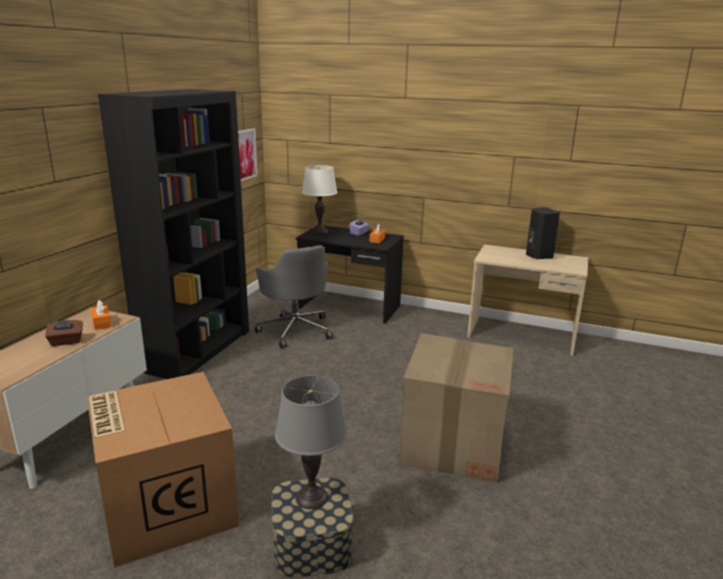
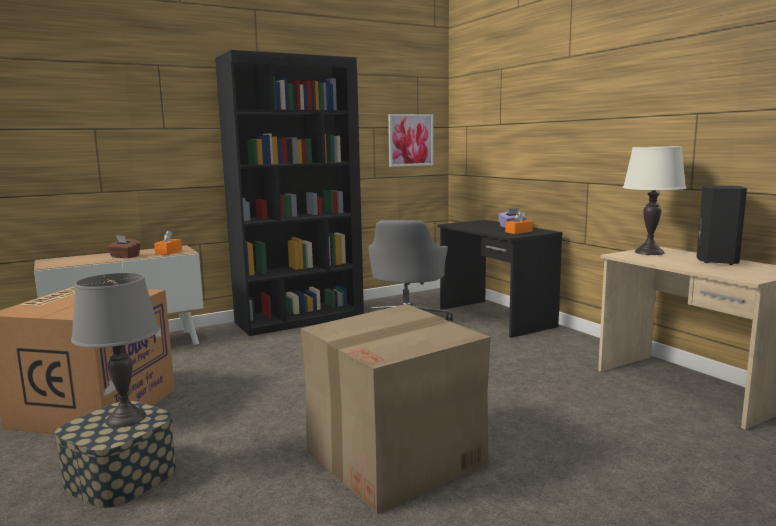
camera: 40 degrees right, 10 degrees down
white table lamp [302,165,338,234] -> white table lamp moved to [623,146,686,255]

